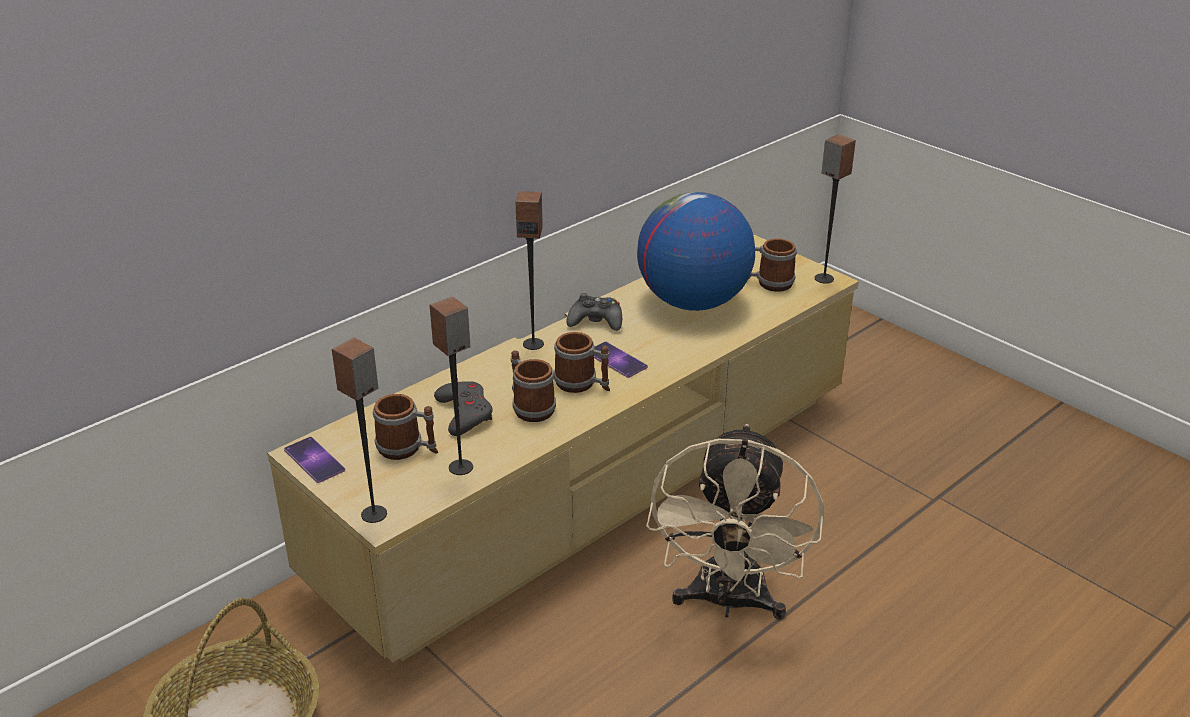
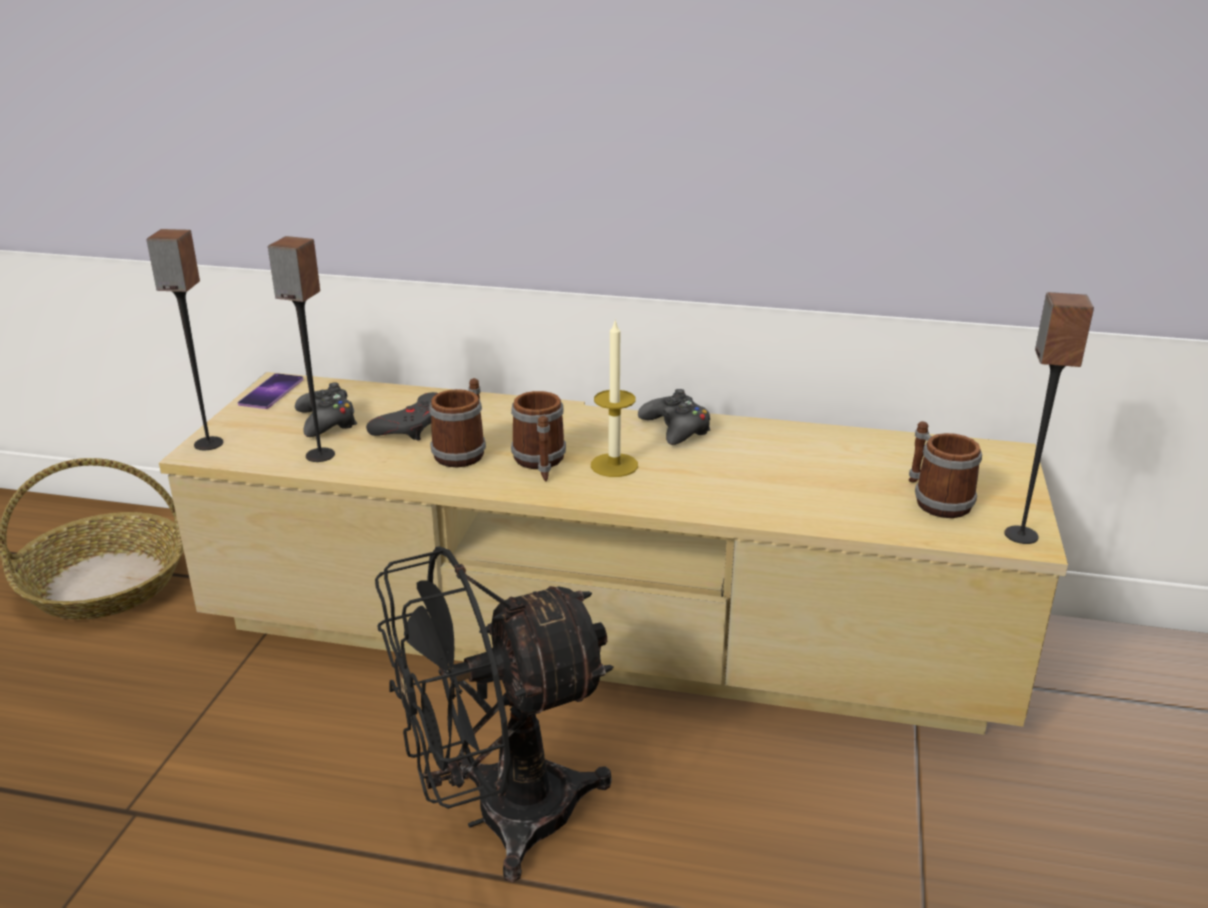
camera: 55 degrees right, 5 degrees down
mug [373,394,438,460] -> black game controller [295,383,357,437]
speaker [515,191,544,350] -> none
phone [594,341,648,378] -> candle [591,319,638,477]
globe [637,192,755,311] -> none
beige fan [646,424,823,620] -> black fan [375,546,614,882]

